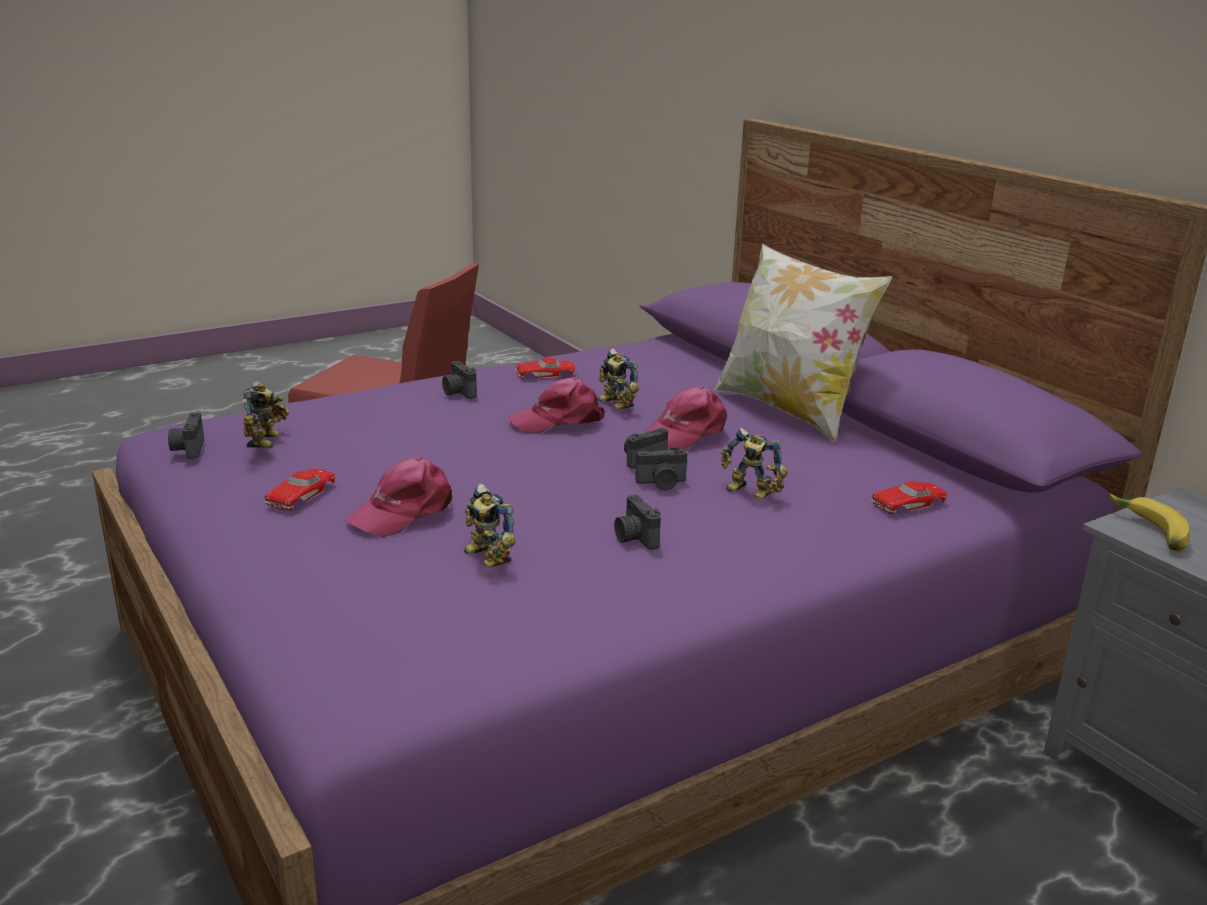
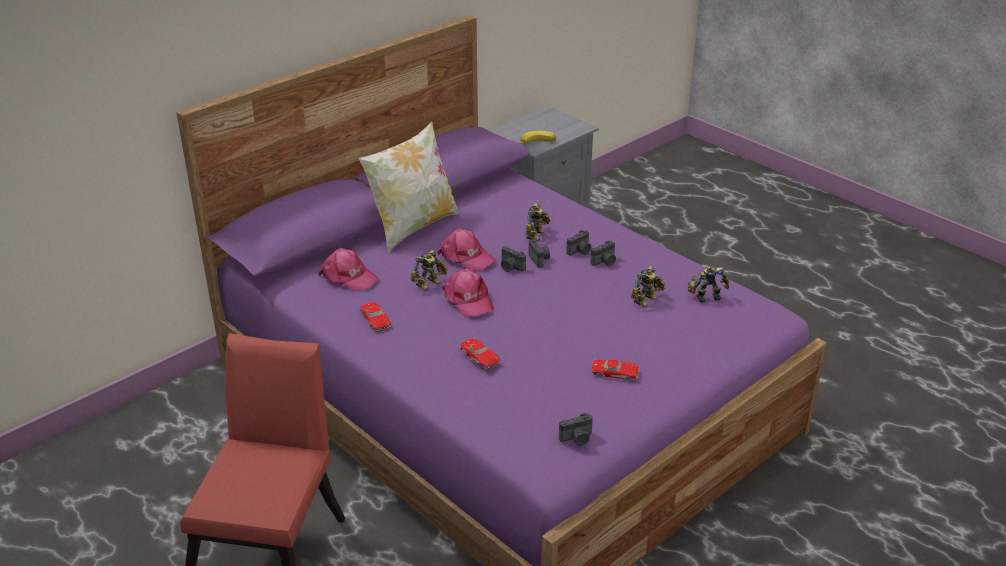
camera: 100 degrees left, 10 degrees up
toy robot [243,381,289,448] -> toy robot moved to [688,266,730,302]
pink cap [345,457,452,537] -> pink cap moved to [318,248,378,291]
camera [442,361,477,399] -> camera moved to [566,230,591,256]
red toy car [871,481,947,514] -> red toy car moved to [460,338,500,370]

